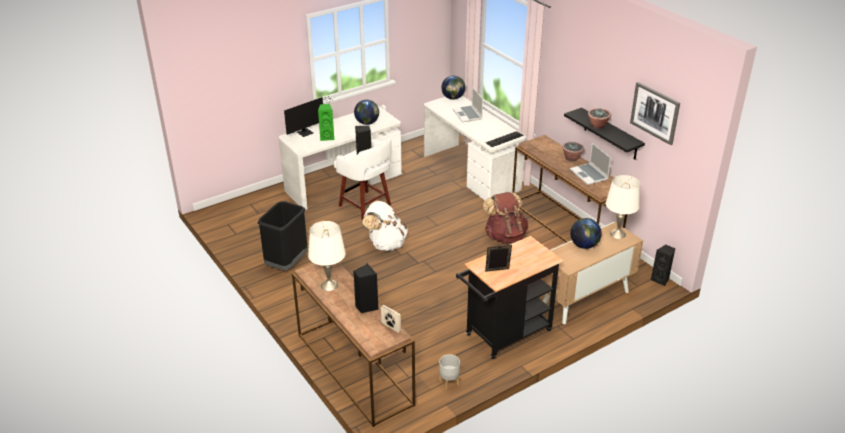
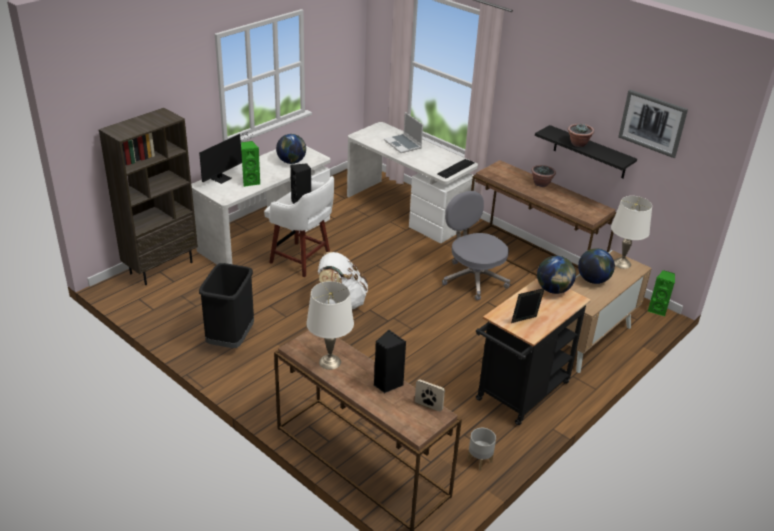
camera: 15 degrees left, 0 degrees up
globe [441,76,465,100] -> globe moved to [537,256,576,294]
brown backpack [483,192,528,243] -> grey office chair [442,191,510,300]
laptop [570,143,611,185] -> none
black speaker [651,244,675,286] -> green speaker [647,270,675,317]
none -> brown bookcase [99,108,198,285]

